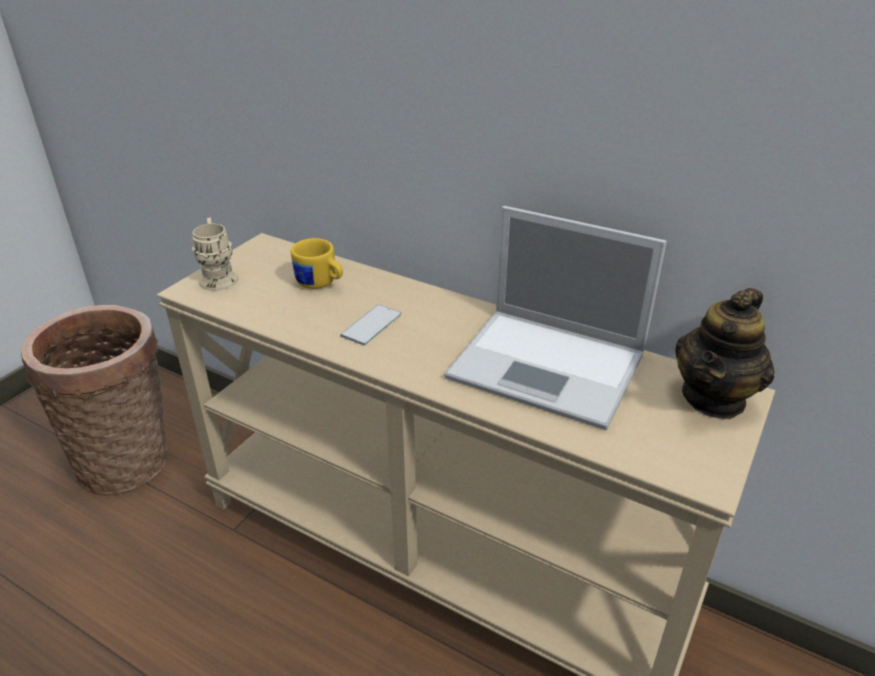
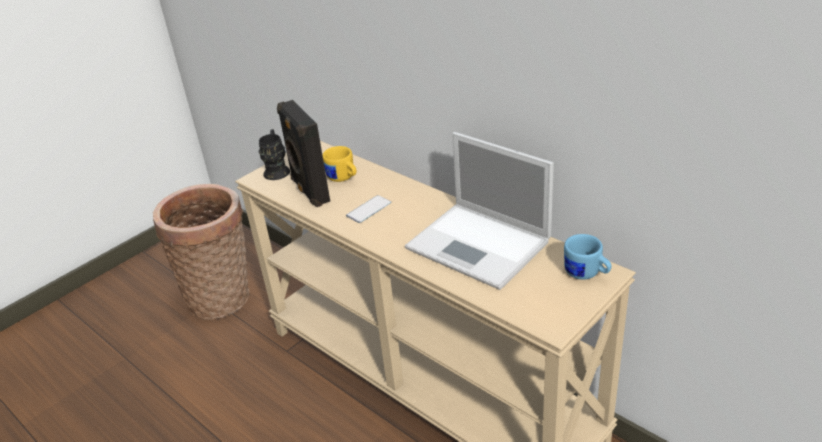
camera: 15 degrees right, 0 degrees up
beige mug [192,218,239,291] -> black mug [259,129,290,180]
teapot [675,288,775,419] -> blue mug [564,234,611,280]
none -> black speaker [277,100,330,207]

